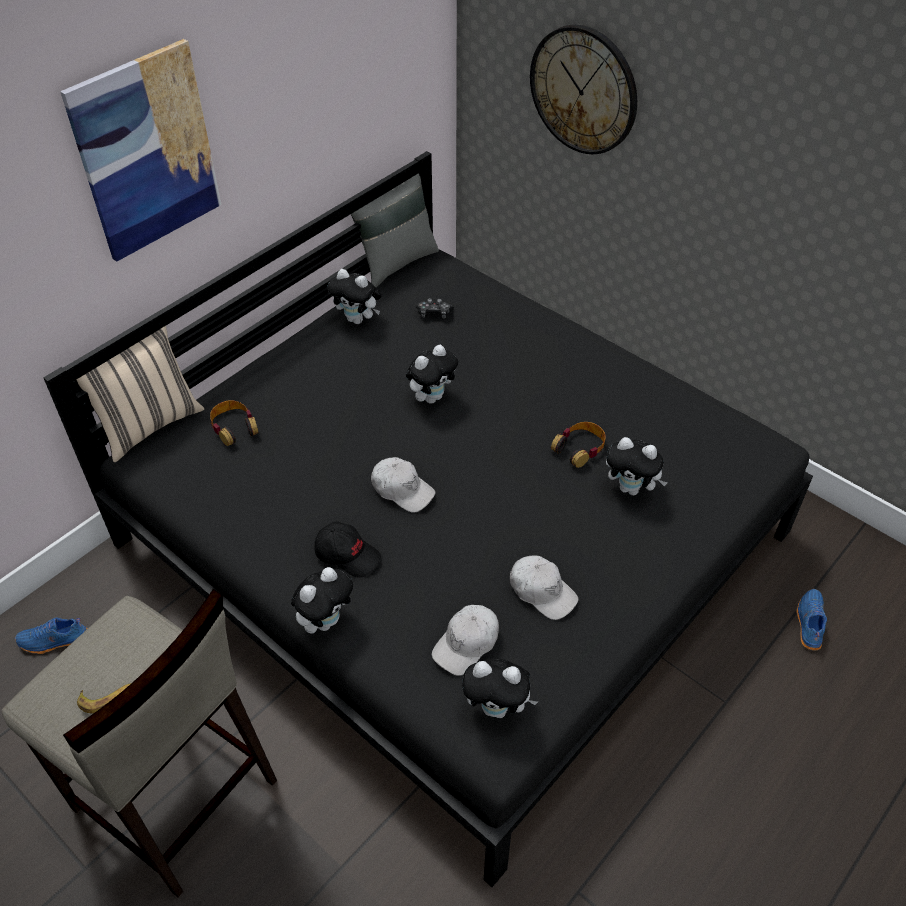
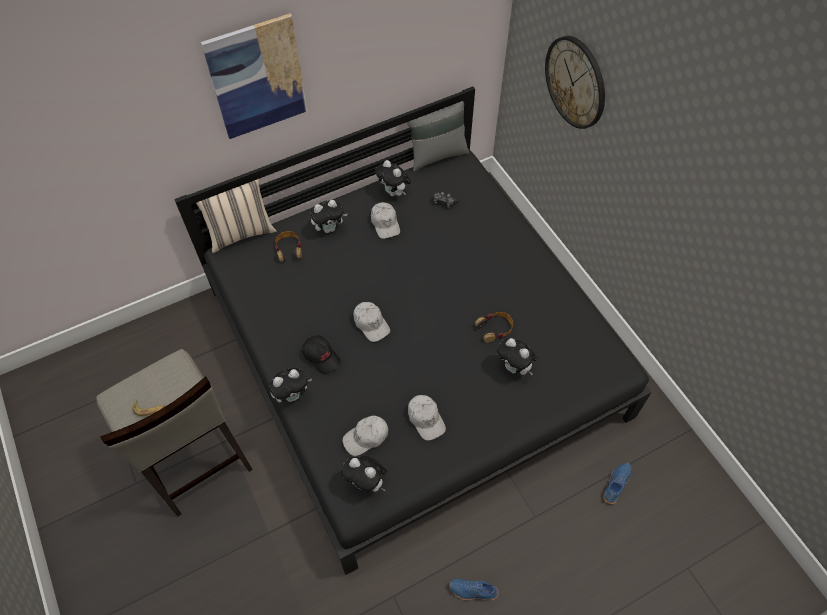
camera: 20 degrees right, 10 degrees up
blue shoe [15,617,88,654] -> blue shoe moved to [449,579,499,600]
plush toy [406,345,458,404] -> plush toy moved to [310,200,348,233]
none -> white cap [371,202,400,239]

